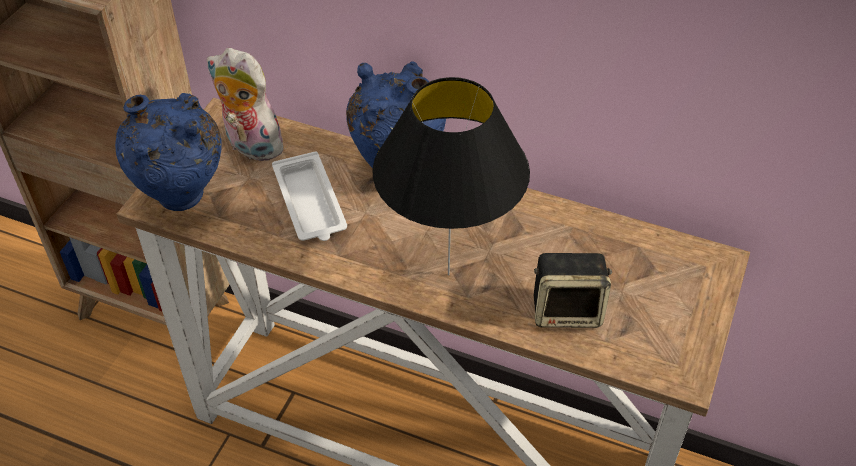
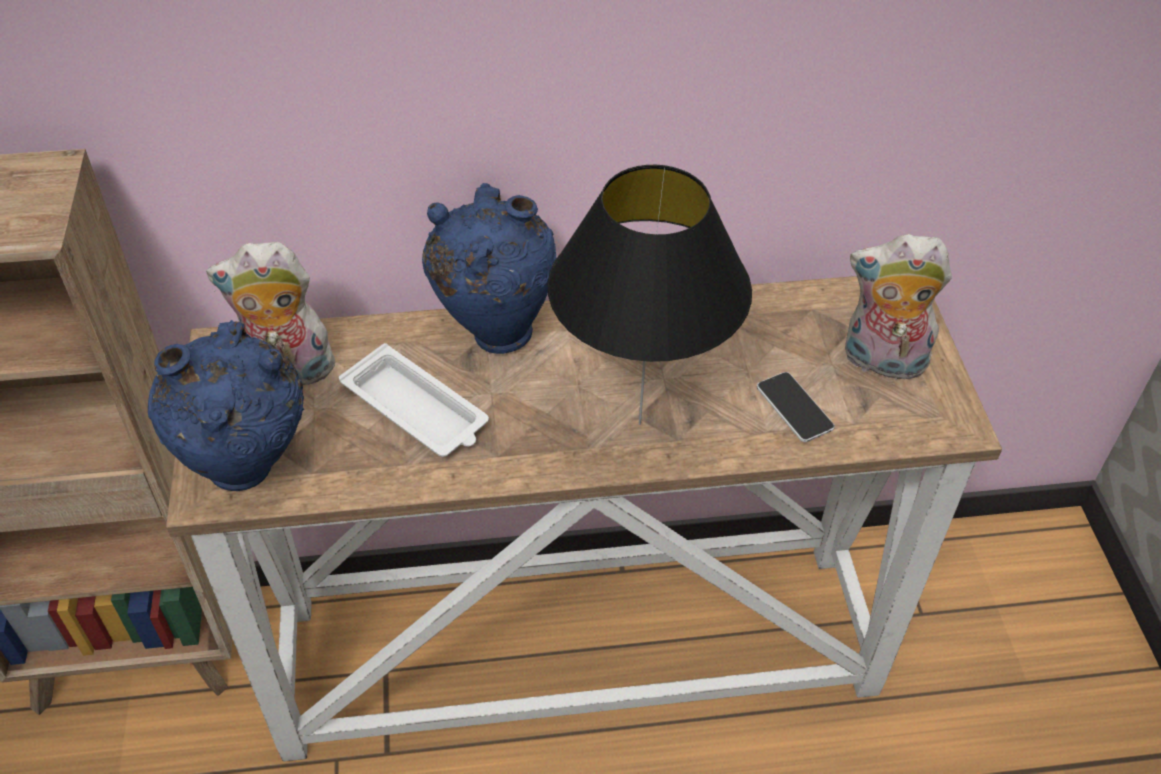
camera: 30 degrees left, 0 degrees up
speaker [534,253,612,328] -> phone [757,372,835,442]
none -> plush toy [845,234,952,385]

